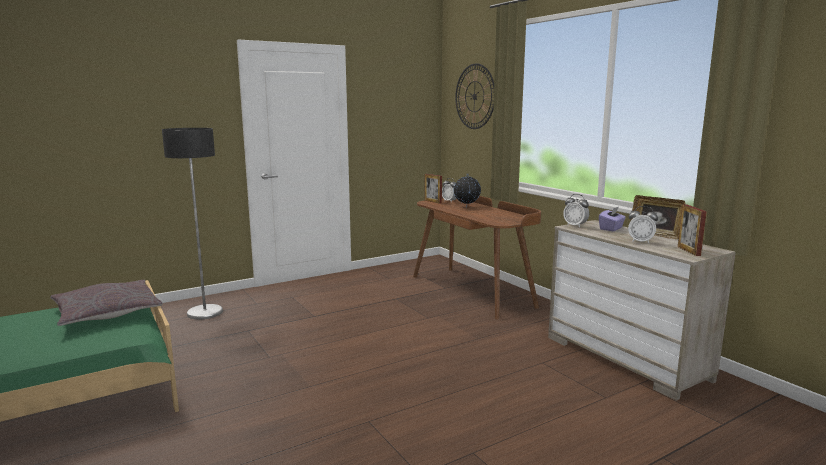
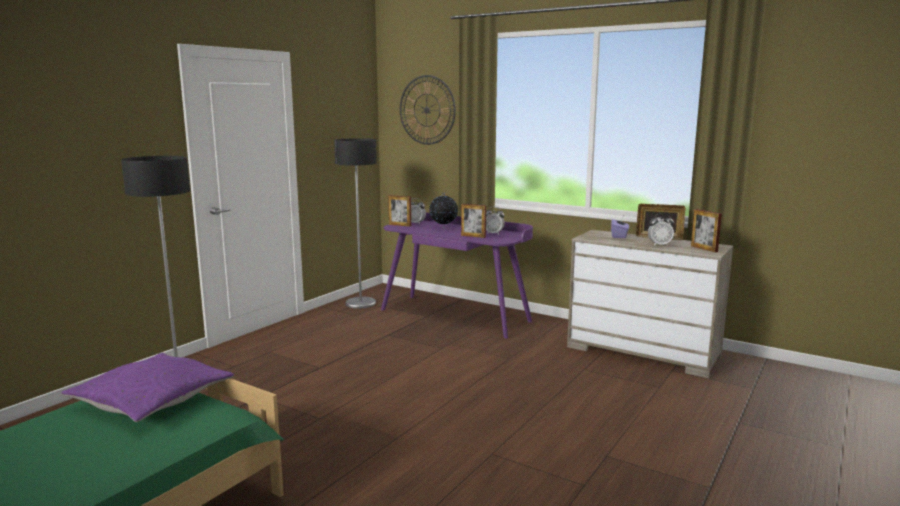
camera: 25 degrees left, 0 degrees up
grey pillow [50,280,163,326] -> purple pillow [62,353,234,422]
brown desk [413,196,541,319] -> purple desk [381,212,533,338]
alarm clock [563,194,589,228] -> alarm clock moved to [486,207,505,235]
none -> floor lamp [334,138,377,309]
none -> picture frame [461,204,486,238]

